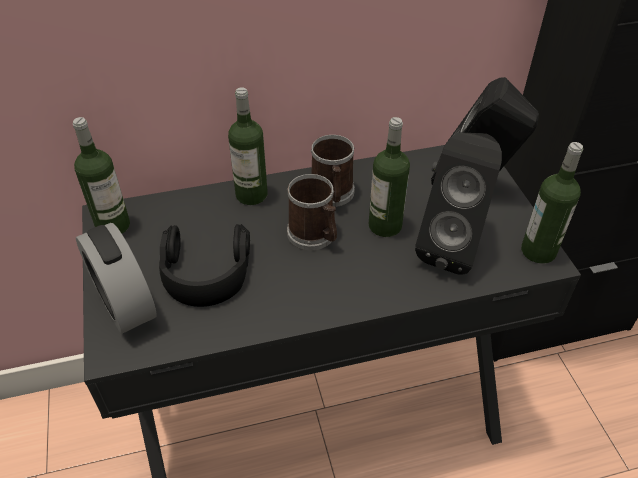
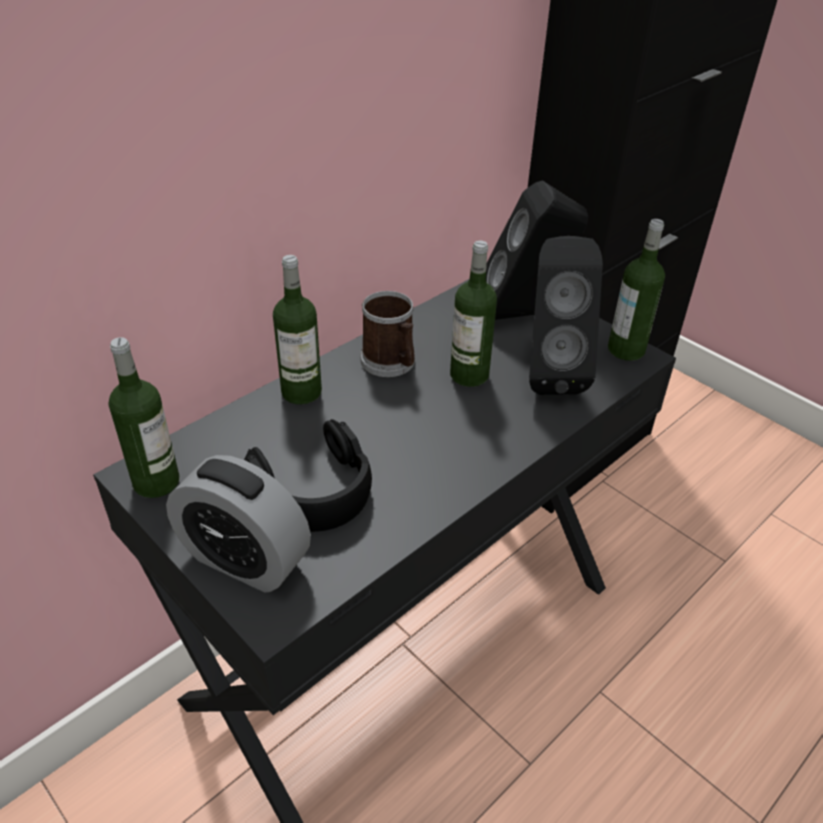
camera: 30 degrees left, 5 degrees down
mug [287,174,337,250] -> none

